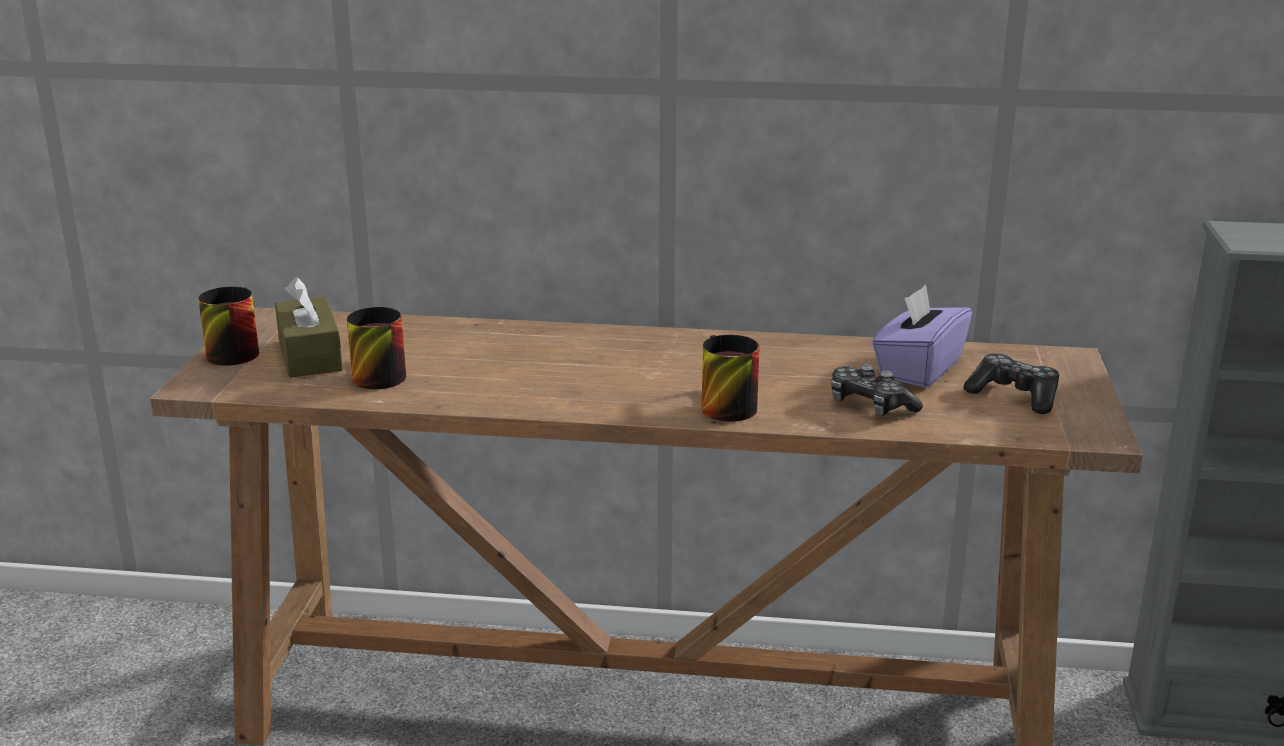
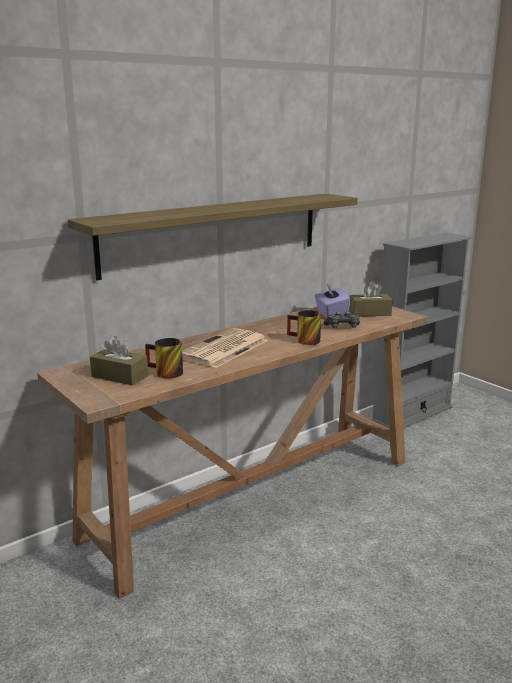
camera: 45 degrees left, 5 degrees down
mug [198,287,259,366] -> none
game controller [963,353,1059,414] -> brown tissue box [349,281,393,317]
none -> shelf [68,194,358,281]
none -> newspaper [182,328,268,368]

